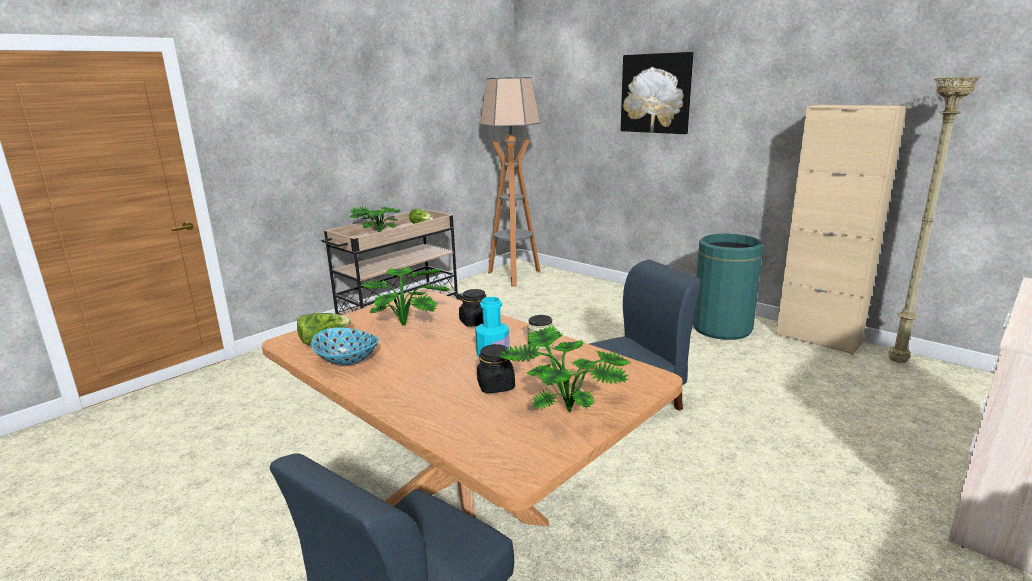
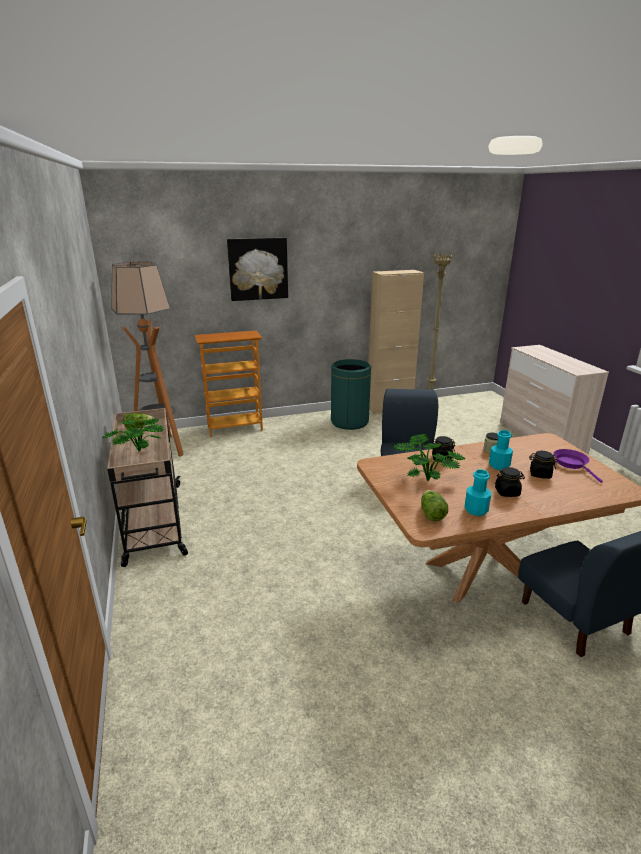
camera: 60 degrees left, 5 degrees up
bowl [311,327,379,366] -> turquoise bottle [465,469,491,516]
potted plant [499,326,632,412] -> purple frying pan [553,449,603,483]
none -> bookcase [195,330,263,437]
none -> black jar [495,467,525,497]

